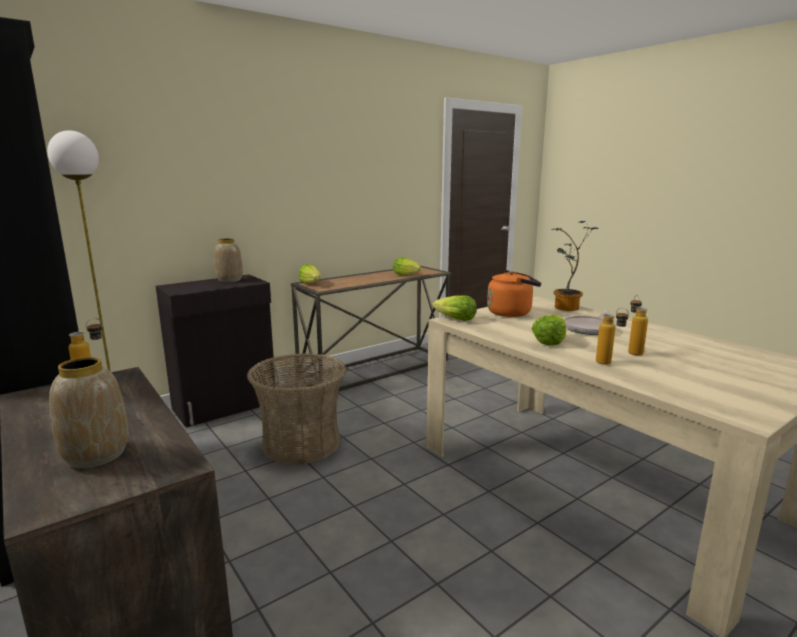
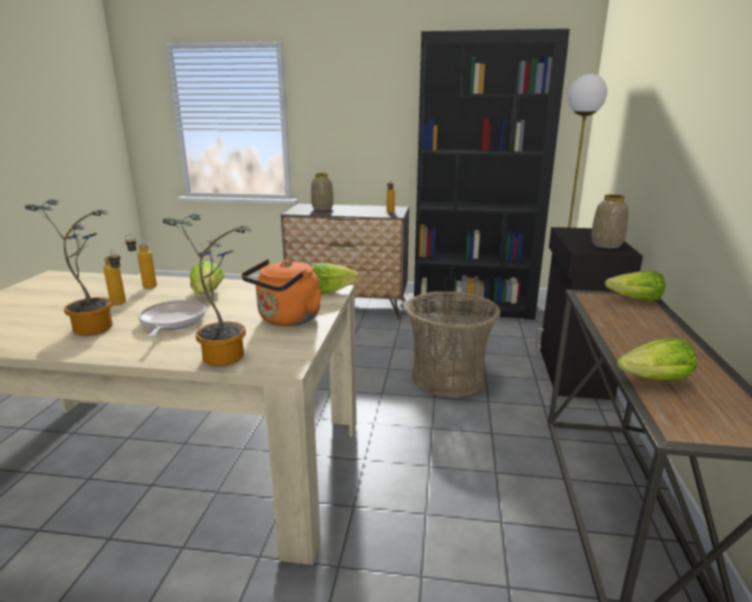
camera: 135 degrees right, 5 degrees up
none -> potted plant [25,199,113,335]

